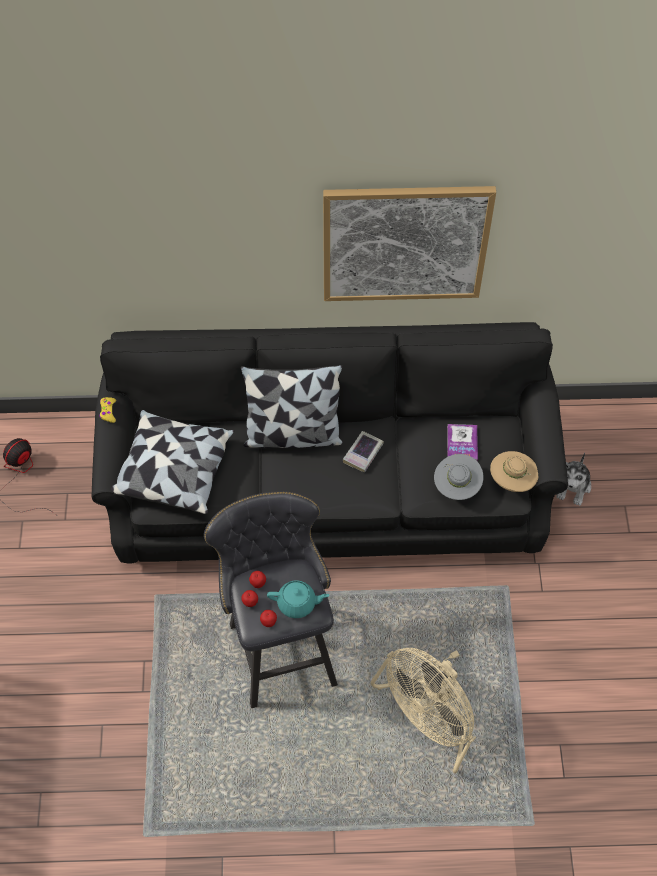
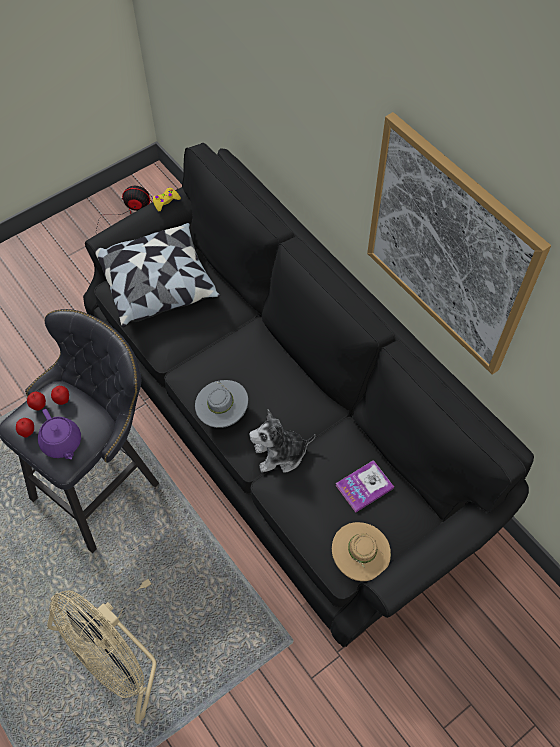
camera: 55 degrees right, 0 degrees up
pillow [241,365,343,448] -> none
turquoise teapot [267,580,330,618] -> purple teapot [38,409,81,459]
book [343,431,384,473] -> none
beige fan [371,648,476,773] -> beige fan turned 60 degrees counterclockwise [47,579,157,724]
grey hat [434,454,484,500] -> grey hat moved to [195,380,248,428]
plush toy [556,453,591,506] -> plush toy moved to [249,410,315,473]

